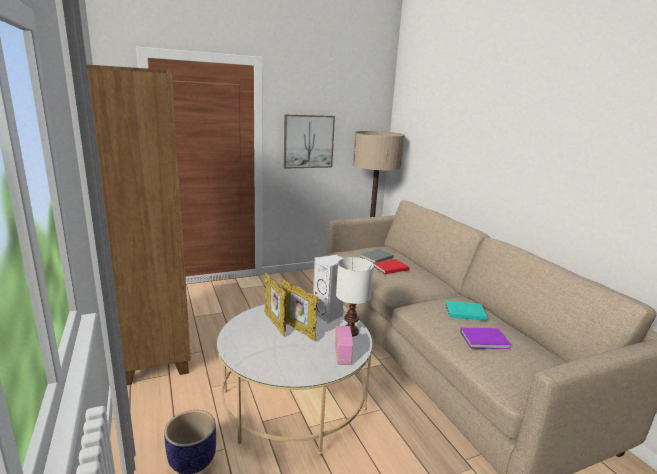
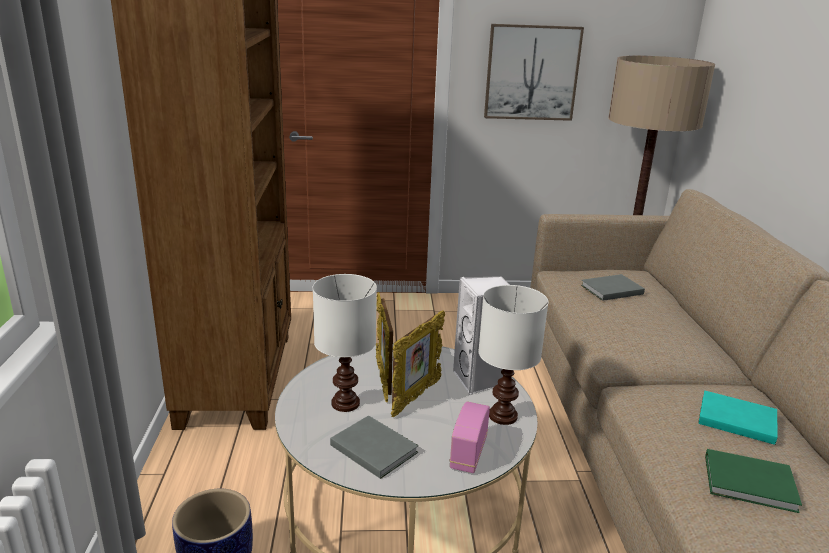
camera: 20 degrees right, 5 degrees up
picture frame [281,279,318,341] -> picture frame turned 120 degrees counterclockwise [391,310,445,417]
red book [374,259,409,274] -> none
purple book [460,328,511,349] -> green book [705,449,802,513]
none -> white table lamp [313,274,377,412]
none -> grey book [330,415,418,479]

